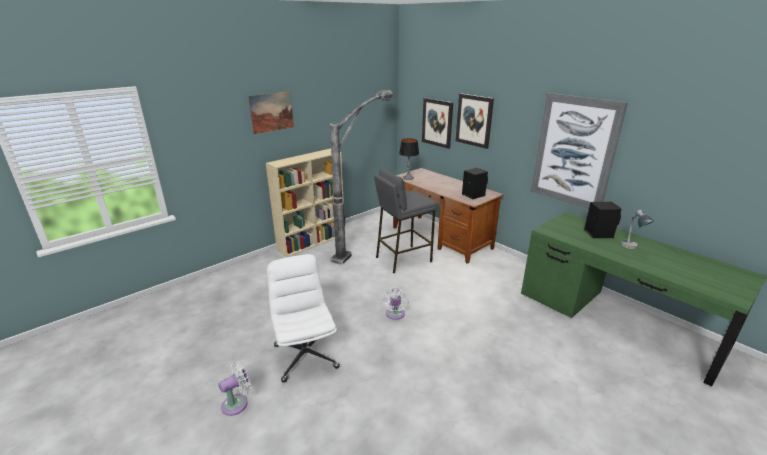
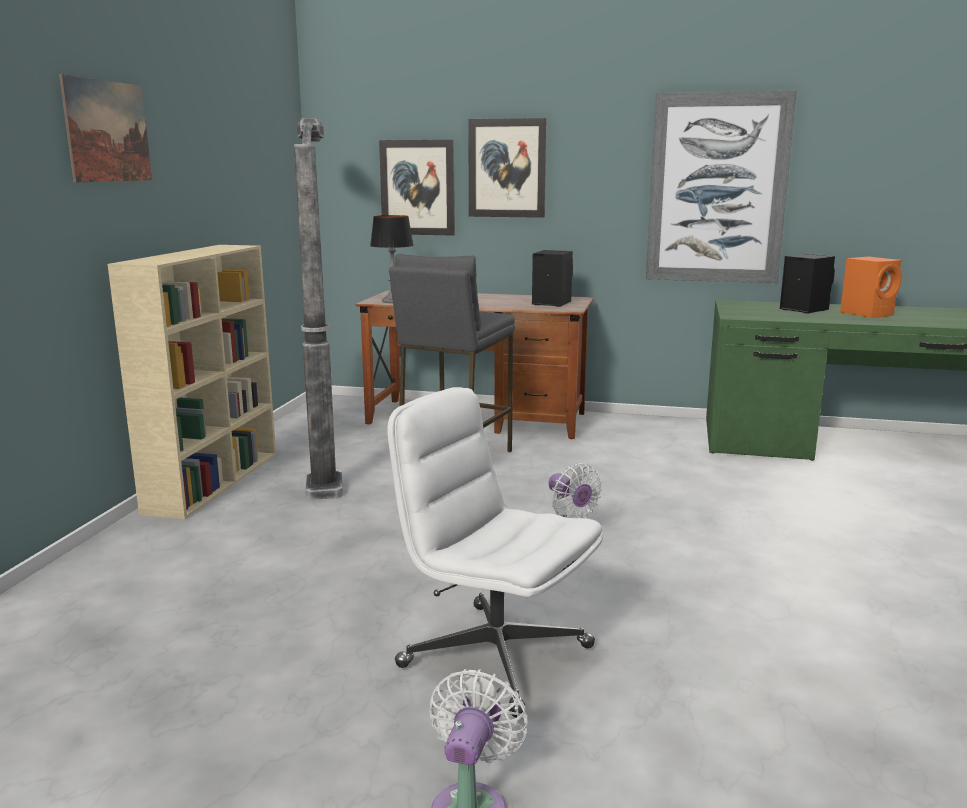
camera: 35 degrees left, 10 degrees down
table lamp [621,210,654,249] -> orange speaker [840,257,902,318]

